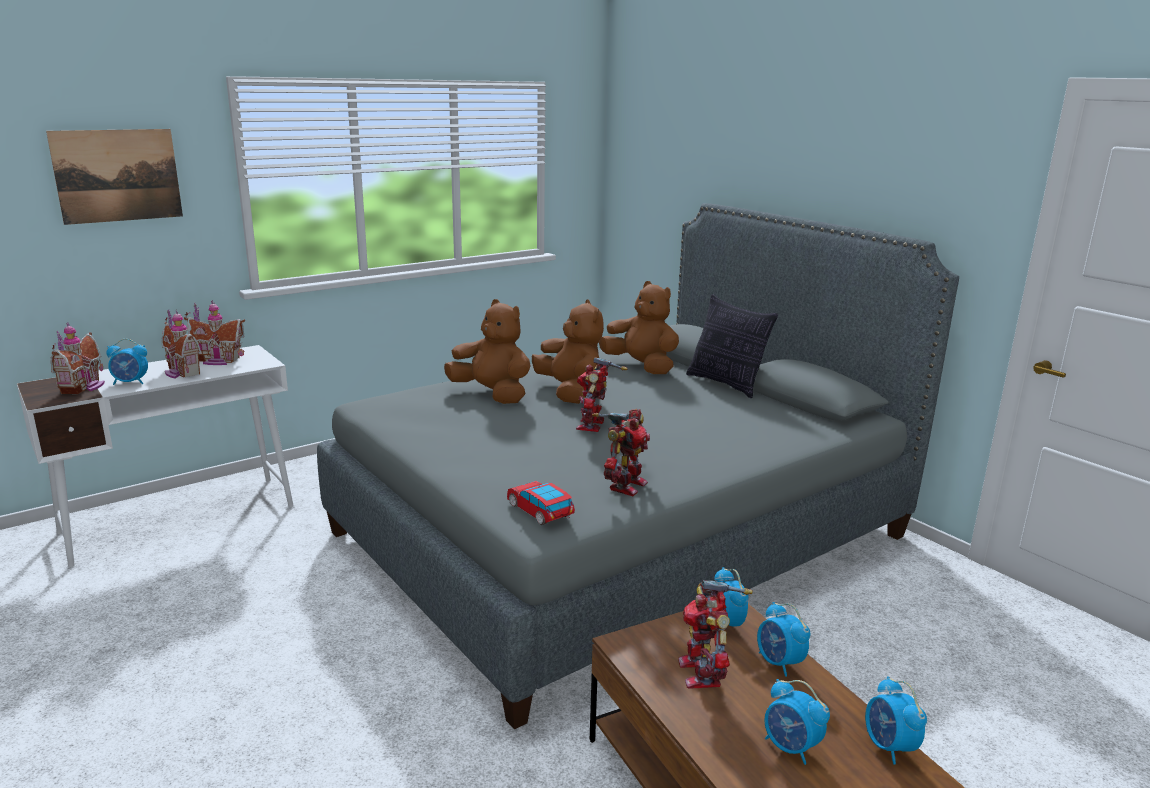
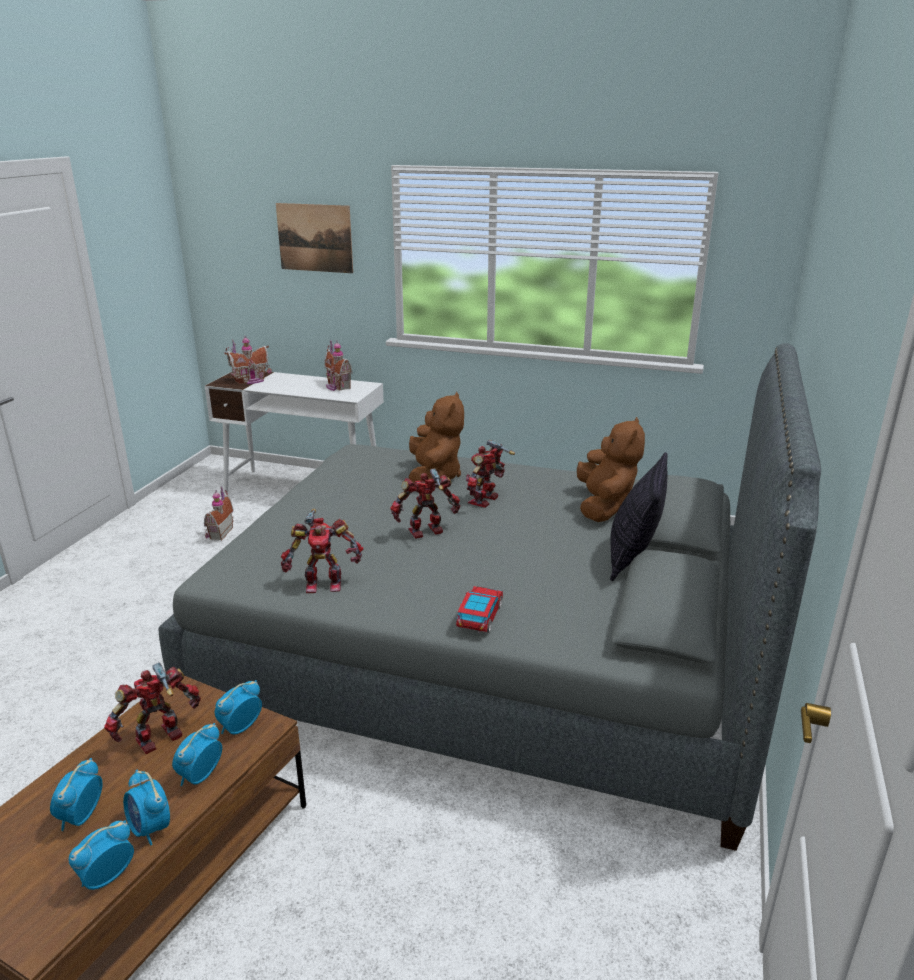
camera: 55 degrees right, 5 degrees up
alarm clock [106,339,148,385] -> alarm clock moved to [123,770,170,845]
toy house [161,310,202,379] -> toy house moved to [204,486,234,541]
toy car [507,481,575,525] -> toy car moved to [456,586,503,634]
brown plush toy [532,300,604,404] -> toy robot [466,440,515,508]

